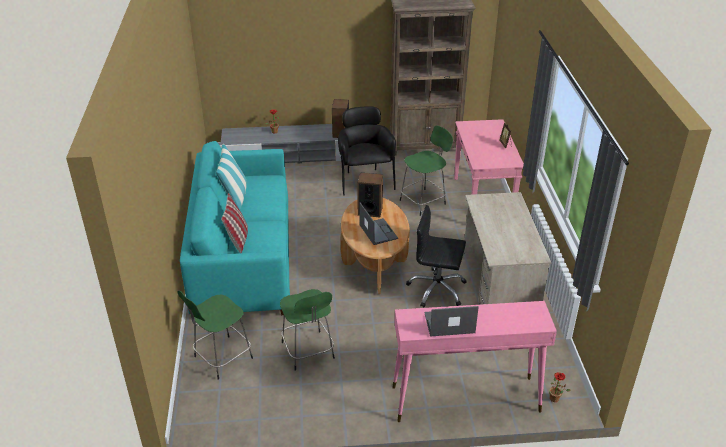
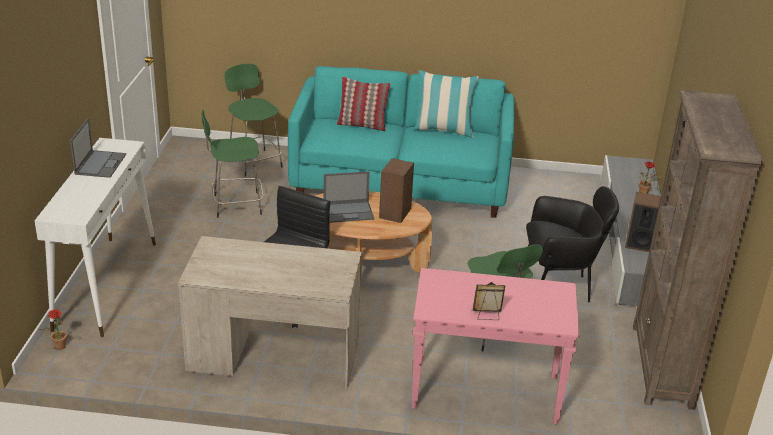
camera: 100 degrees right, 5 degrees down
pink console table [392,301,557,422] -> white console table [35,138,156,337]

